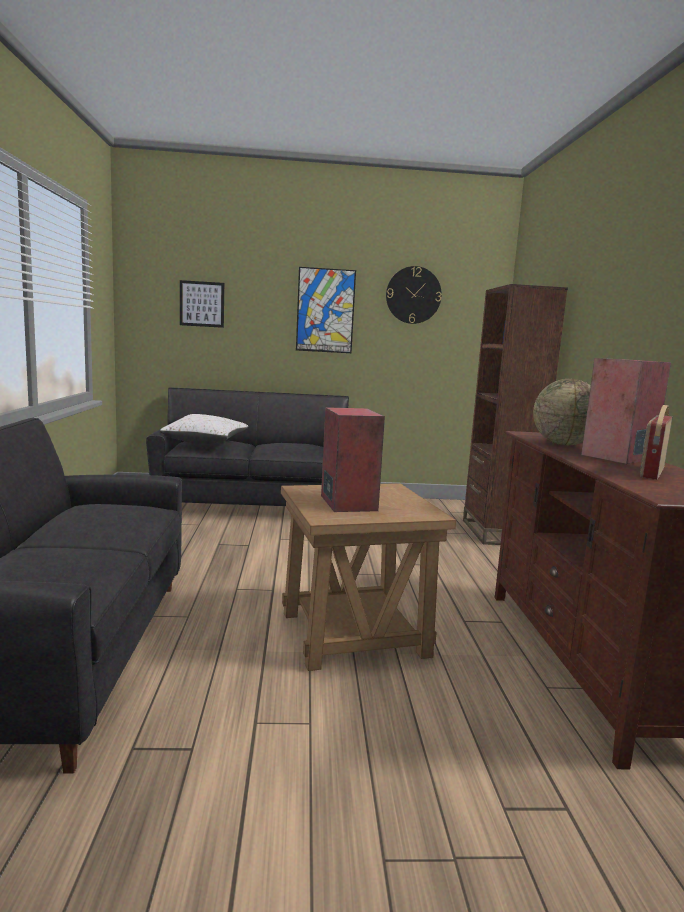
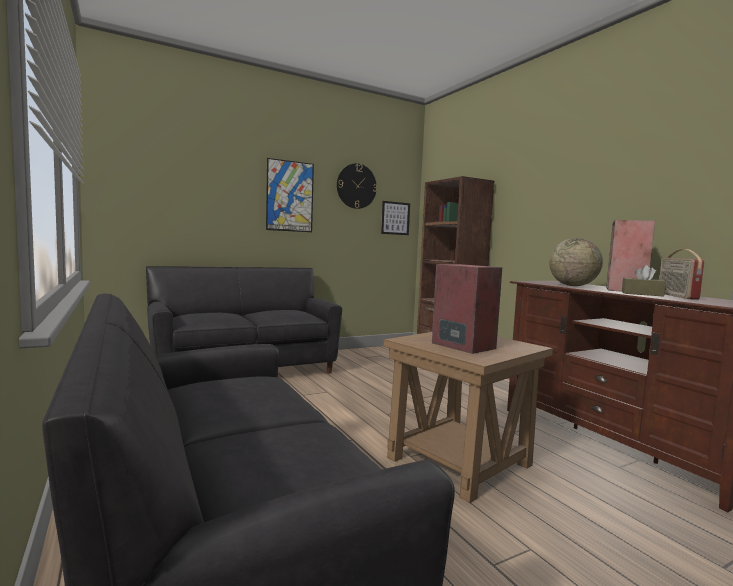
camera: 25 degrees left, 5 degrees down
white pillow [160,414,248,445] -> none
picture [180,280,224,328] -> picture moved to [381,201,410,235]
none -> brown tissue box [622,265,666,297]

